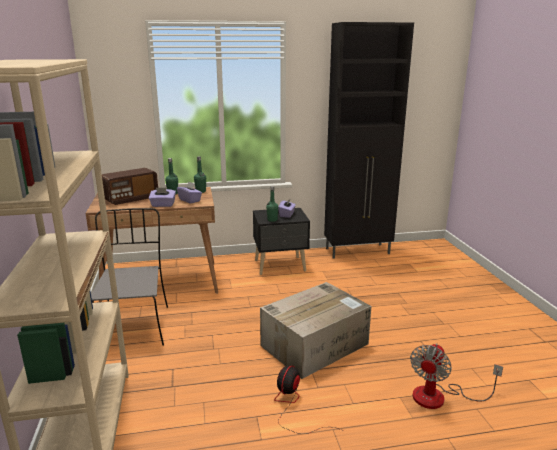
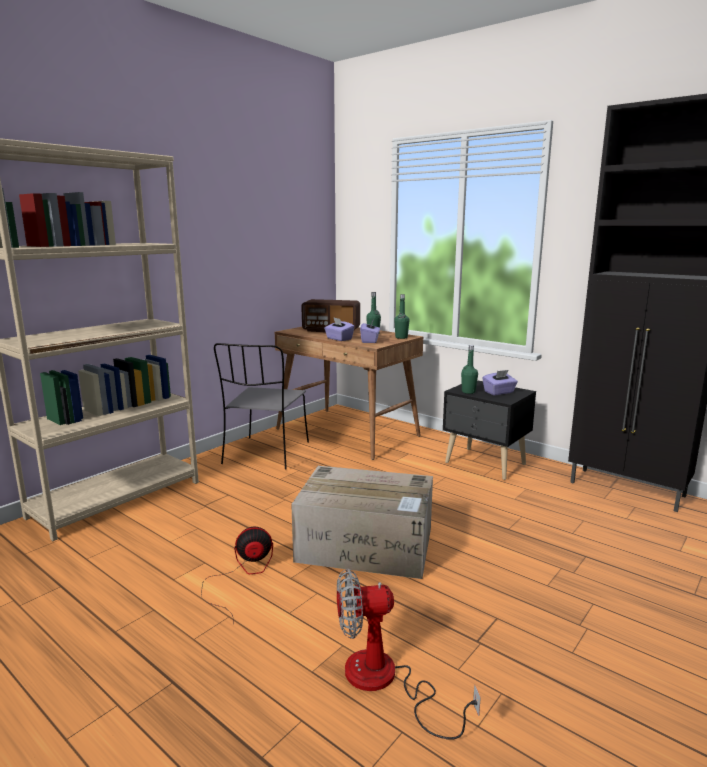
camera: 50 degrees right, 5 degrees down
grey chair [91,208,168,346] -> grey chair turned 150 degrees clockwise [214,343,309,470]

